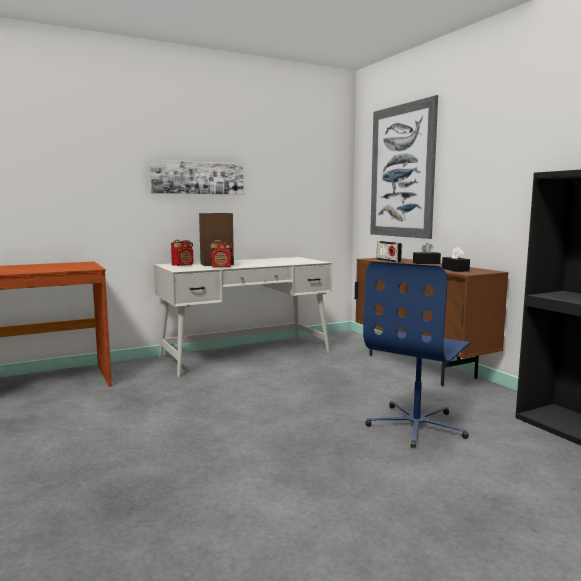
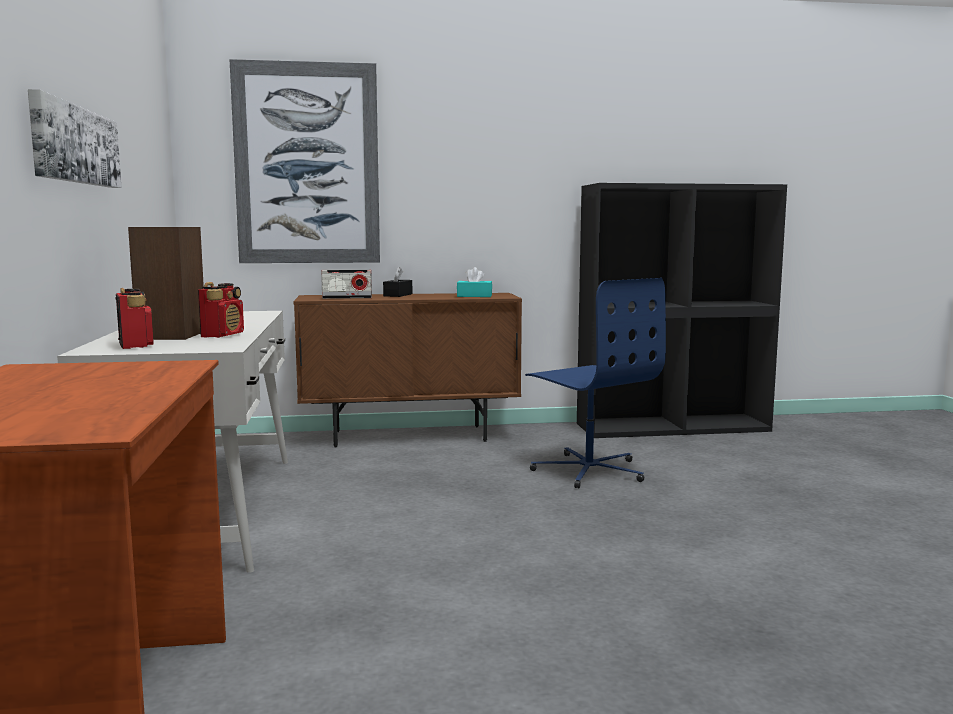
camera: 70 degrees left, 0 degrees up
black tissue box [442,247,470,272] -> turquoise tissue box [457,267,492,297]

